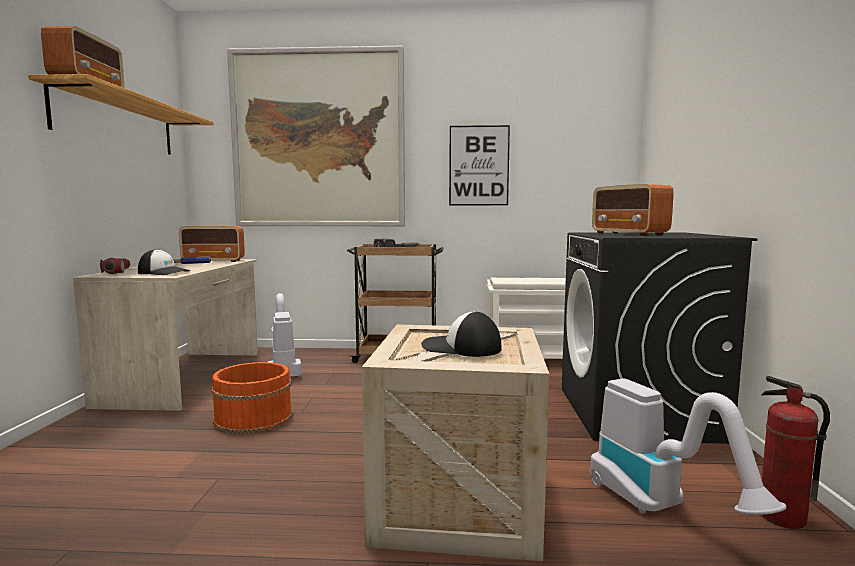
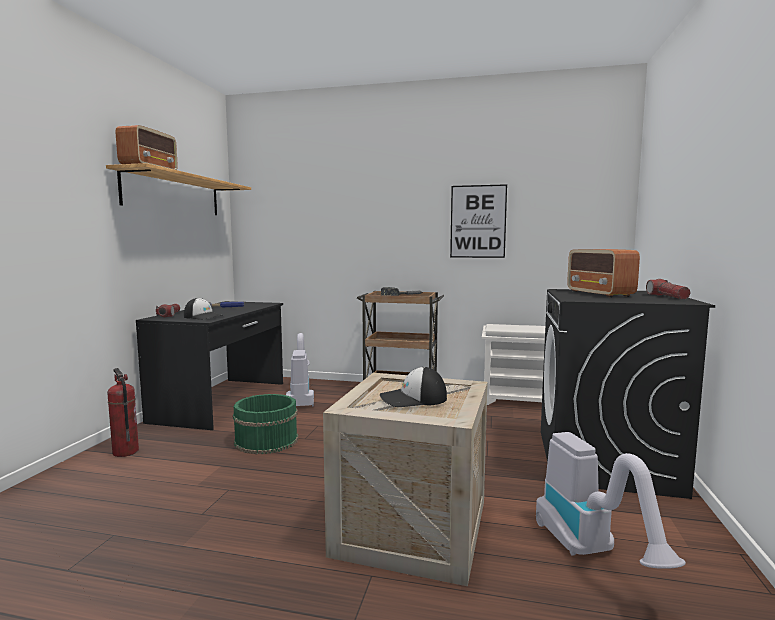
camera: 10 degrees right, 0 degrees up
beige desk [73,259,258,411] -> black desk [136,301,283,430]
radio [179,225,245,262] -> none
orange bucket [211,362,293,434] -> green bucket [233,394,298,454]
picture [227,46,405,226] -> none
cap [421,311,501,357] -> cap turned 45 degrees counterclockwise [380,367,447,407]
fire extinguisher [761,376,830,529] -> fire extinguisher moved to [107,368,139,457]
none -> flashlight [646,279,691,299]

